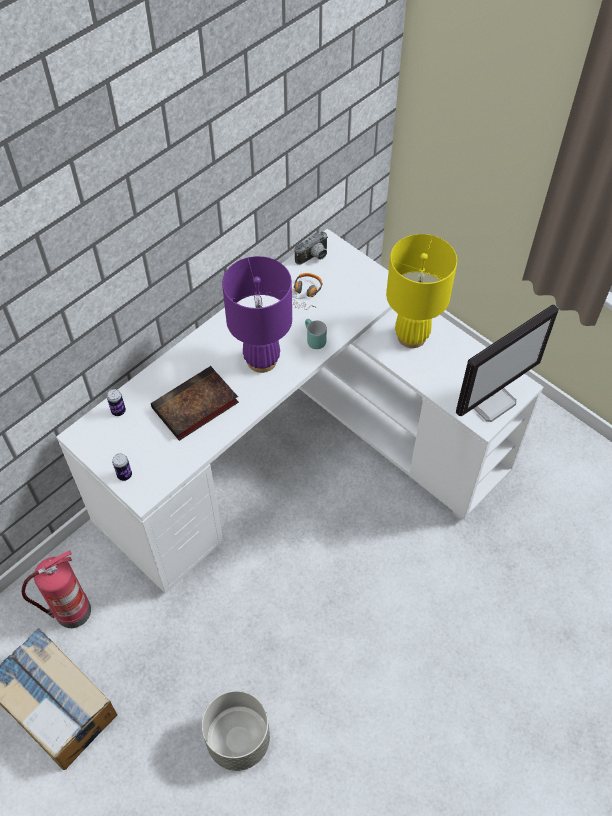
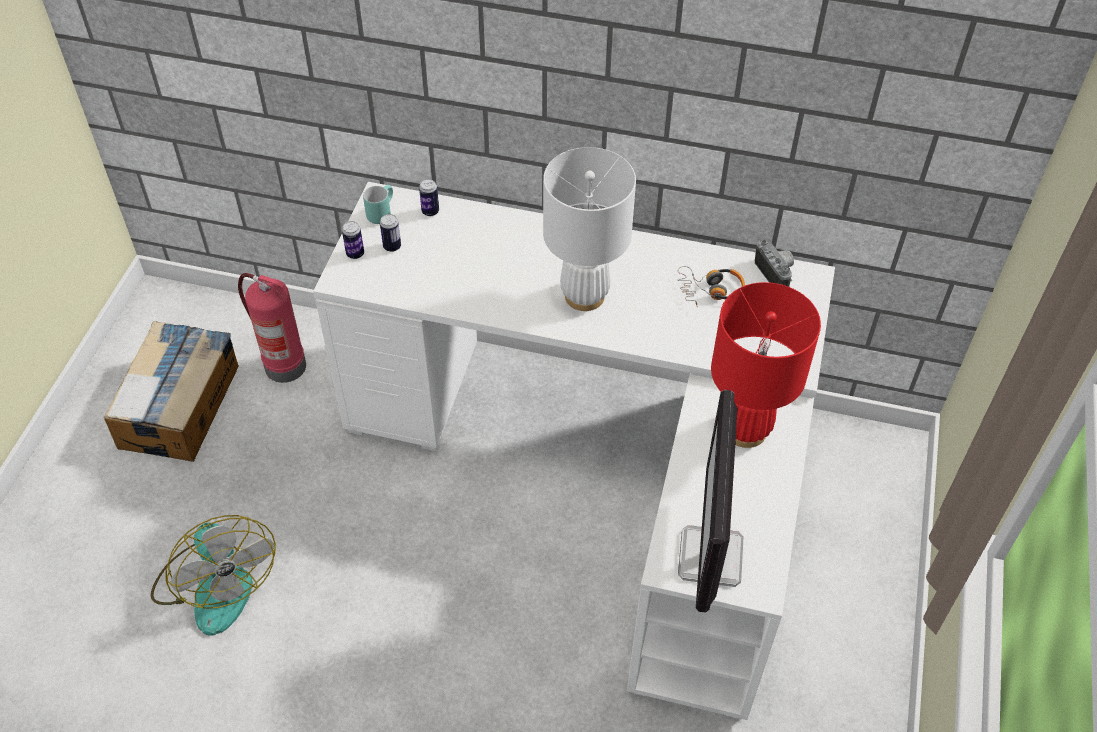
camera: 60 degrees right, 5 degrees down
book [151,366,239,441] -> none
grey planter [202,691,270,771] -> fan [151,515,276,636]
purple table lamp [222,256,292,373] -> white table lamp [543,147,636,311]
camera [295,231,328,265] -> camera turned 135 degrees counterclockwise [755,240,794,287]
turquoise mug [305,319,327,349] -> turquoise mug moved to [363,185,393,224]
yellow table lamp [386,234,457,348] -> red table lamp [711,282,821,448]
monitor [456,305,559,422] -> monitor turned 75 degrees clockwise [678,390,743,613]
none -> can [380,214,401,252]

